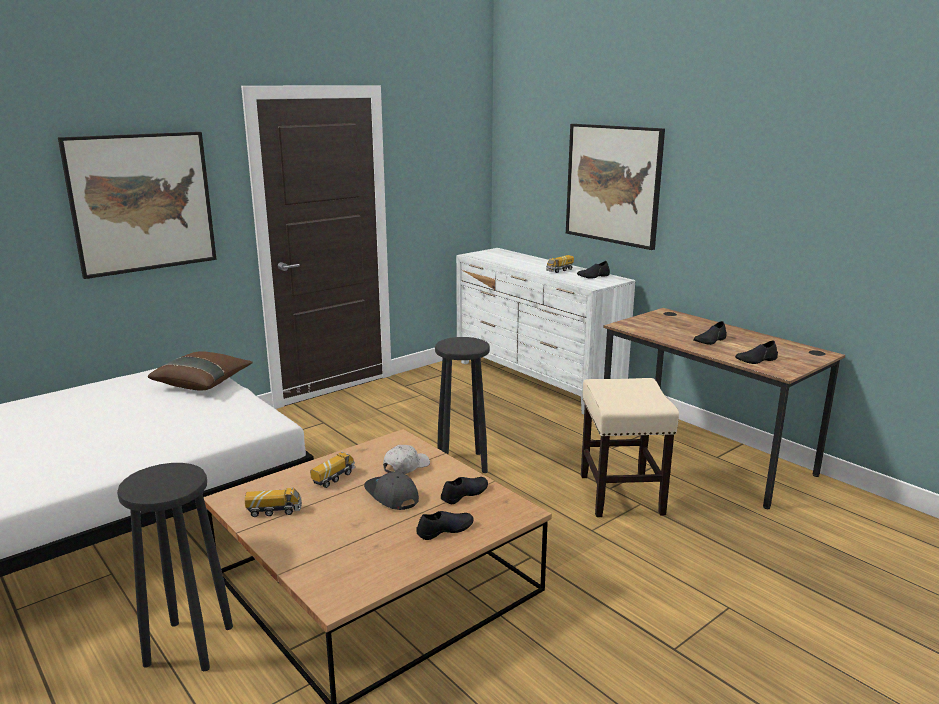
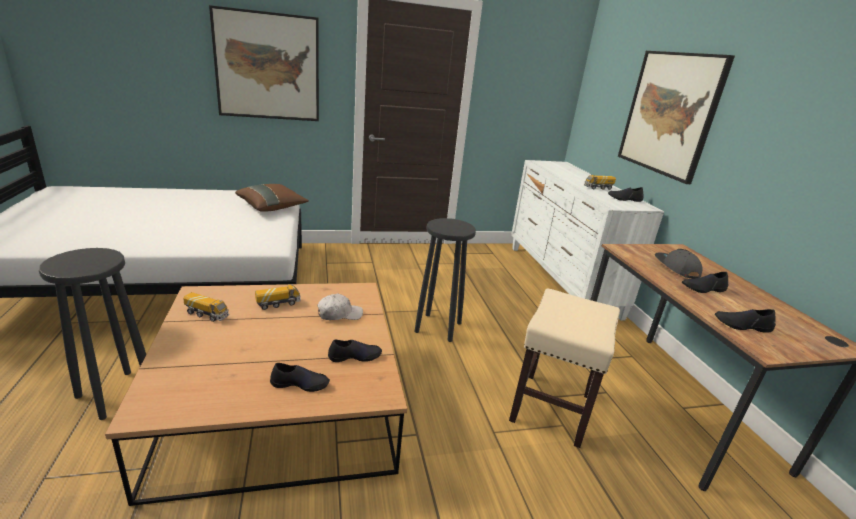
camera: 25 degrees right, 5 degrees up
grey cap [364,472,419,510] -> grey cap moved to [655,250,702,279]

